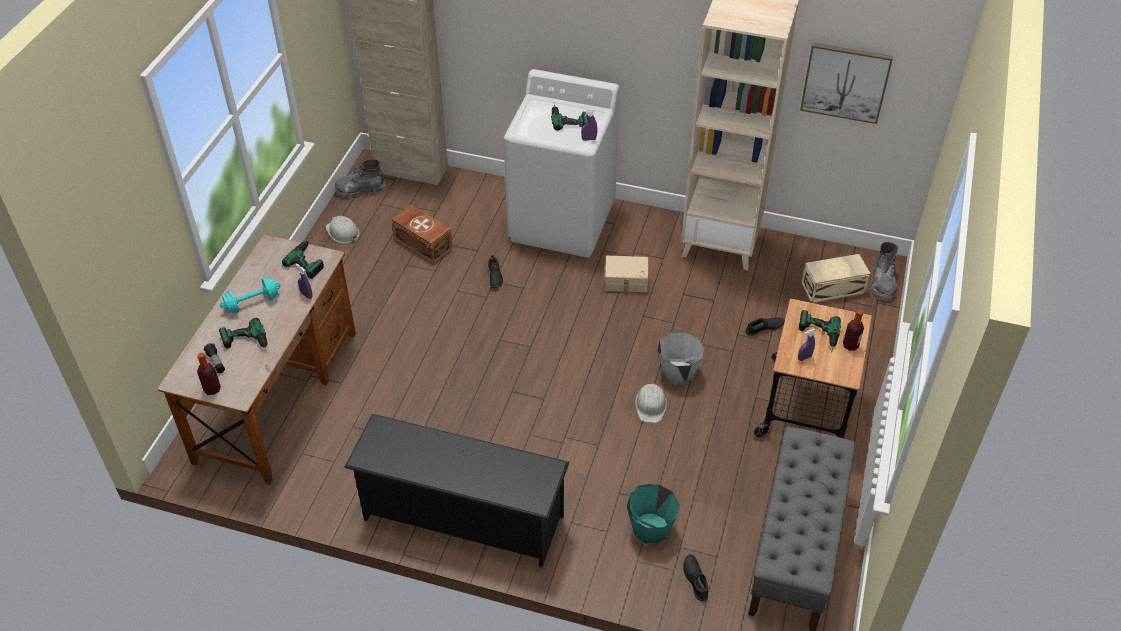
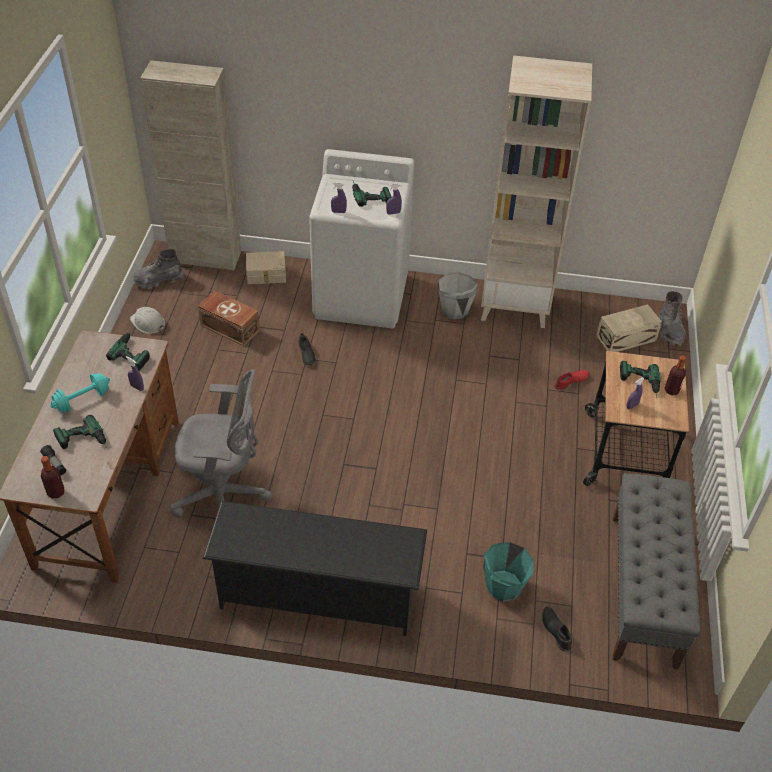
camera: 10 degrees left, 0 degrees up
beige storage box [605,256,648,292] -> beige storage box moved to [246,251,286,284]
white hard hat [635,383,667,423] -> none
grey bucket [657,331,705,386] -> grey bucket moved to [438,272,477,320]
black shoe [745,317,785,336] -> red shoe [554,370,590,390]
picture [800,43,893,124] -> none
none -> grey office chair [169,369,272,518]
none -> purple spray bottle [331,182,347,213]

